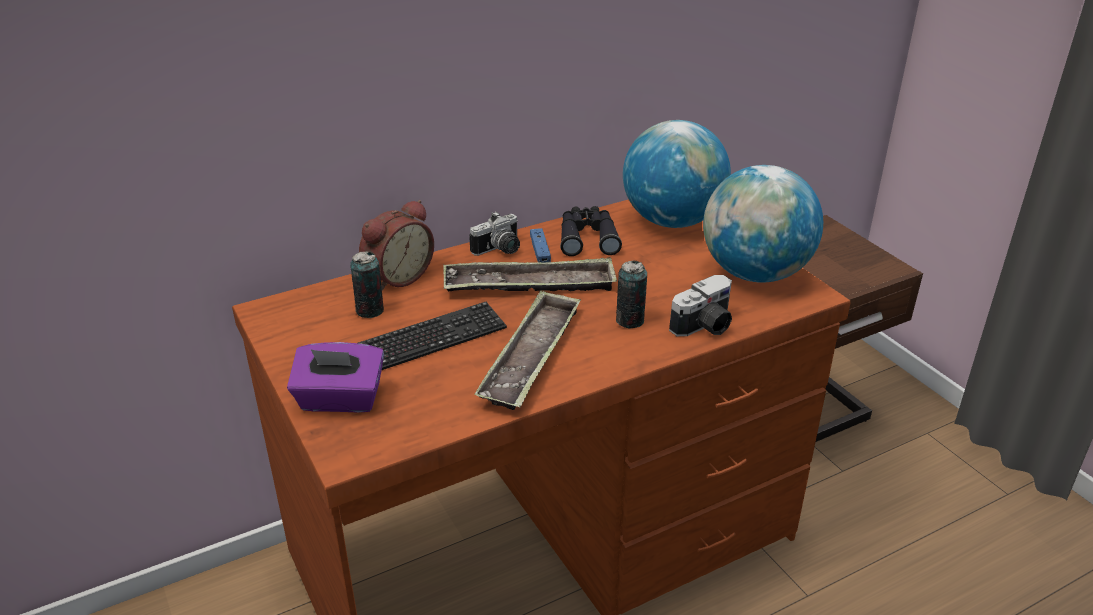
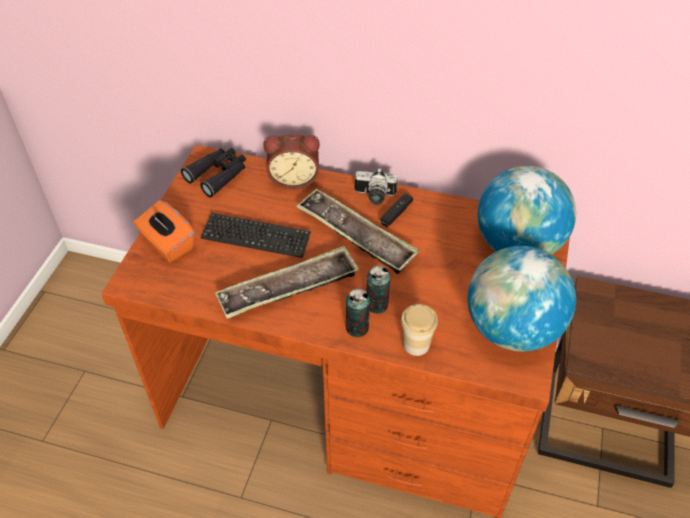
camera: 45 degrees right, 15 degrees up
purple tissue box [287,342,384,413] -> orange tissue box [134,200,195,263]
can [350,252,384,318] -> can moved to [346,289,370,337]
blue game controller [530,228,551,263] -> black game controller [380,193,413,227]
black binoculars [560,206,622,256] -> black binoculars moved to [181,148,246,198]
camera [669,275,732,336] -> cup [401,304,438,356]

